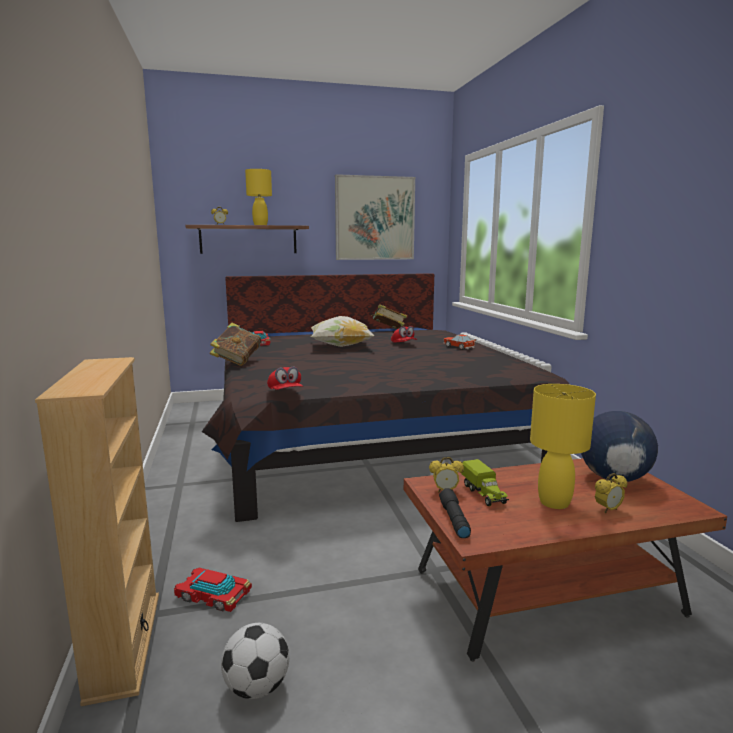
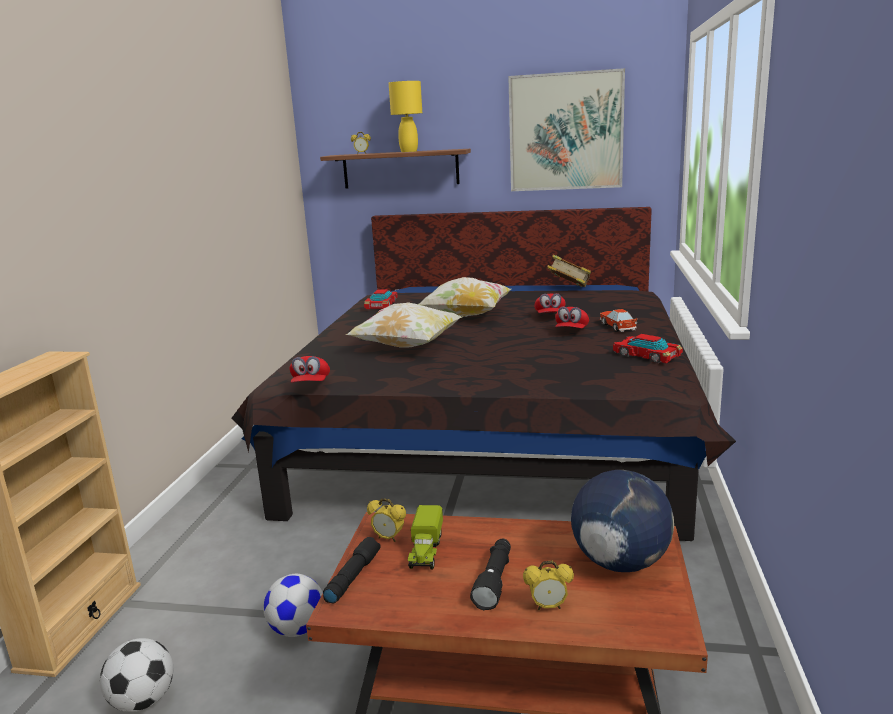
camera: 25 degrees right, 5 degrees up
toy car [174,568,252,612] -> toy car moved to [613,334,683,363]
book [210,322,261,366] -> none
yellow table lamp [530,384,596,509] -> black flashlight [470,539,511,610]
none -> football [264,574,323,637]
none -> pillow [345,302,462,347]
none -> red cap [555,307,589,328]

